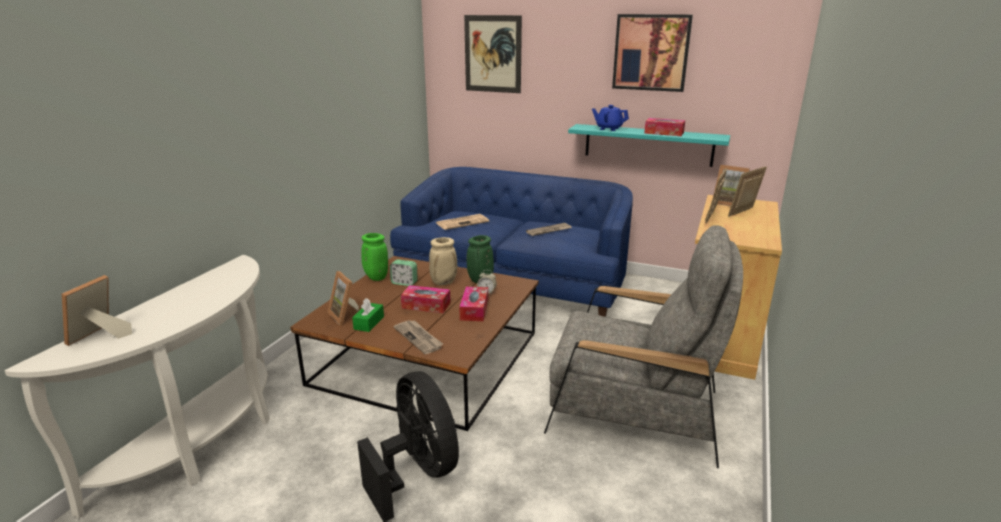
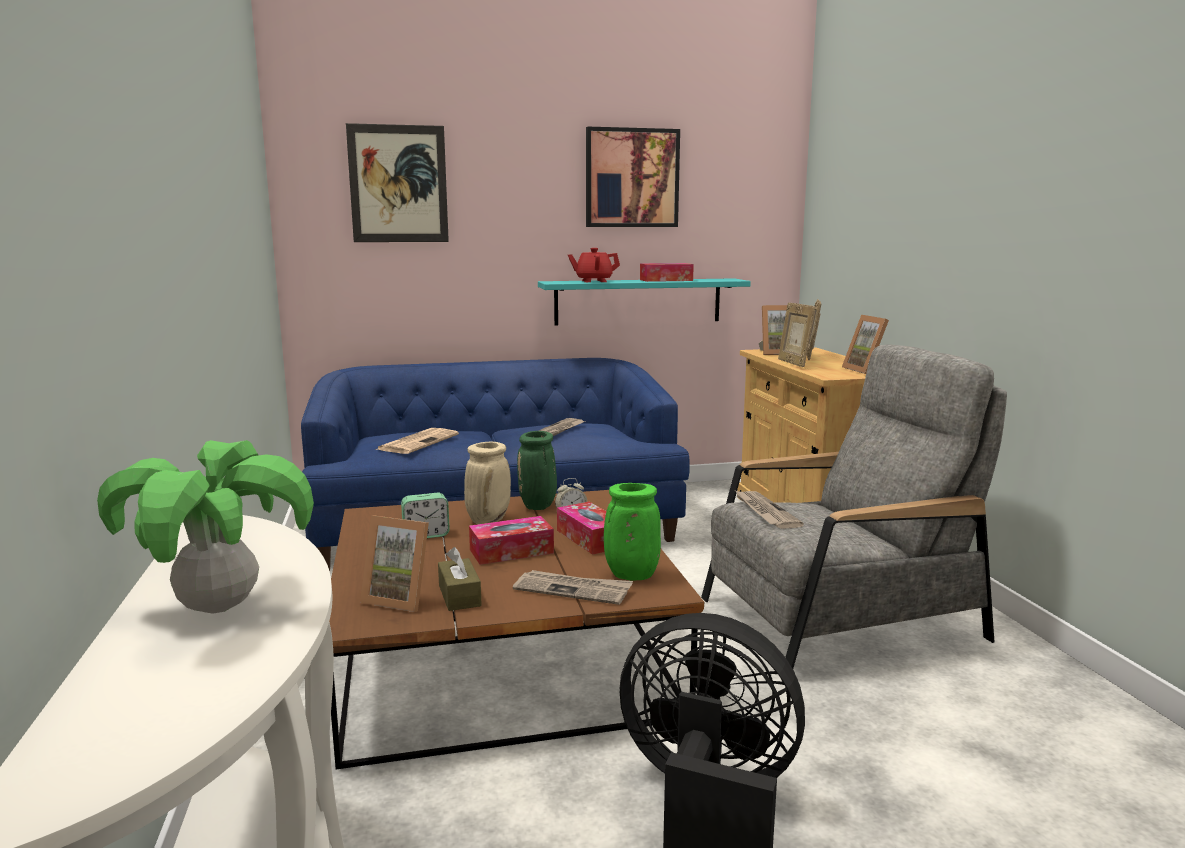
camera: 35 degrees left, 10 degrees down
picture frame [62,275,132,346] -> picture frame moved to [842,315,889,374]
green tissue box [352,298,384,332] -> brown tissue box [438,547,482,611]
green vase [361,233,388,281] -> green vase moved to [604,483,661,581]
blue teapot [592,105,629,131] -> red teapot [568,248,620,282]
none -> potted plant [97,440,314,614]
none -> newspaper [736,491,804,529]

